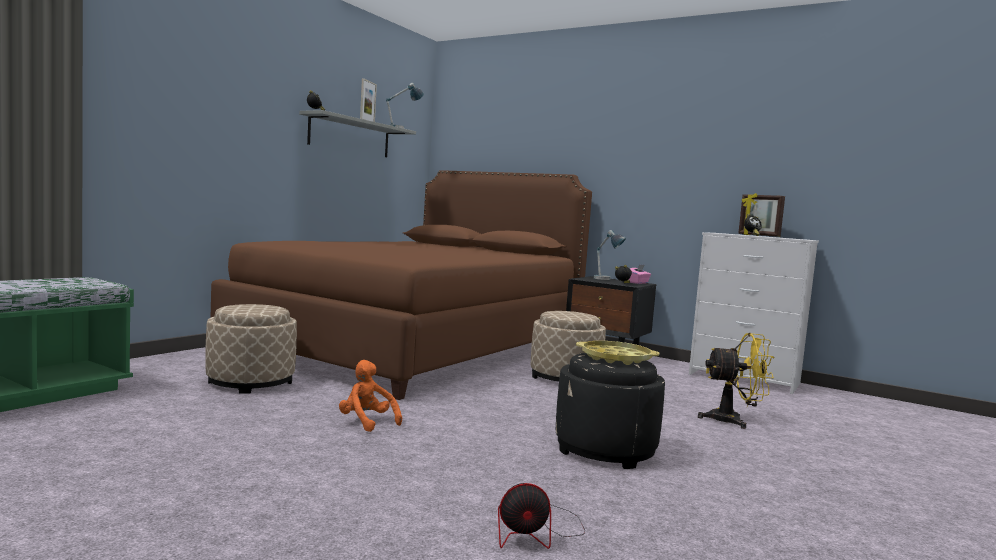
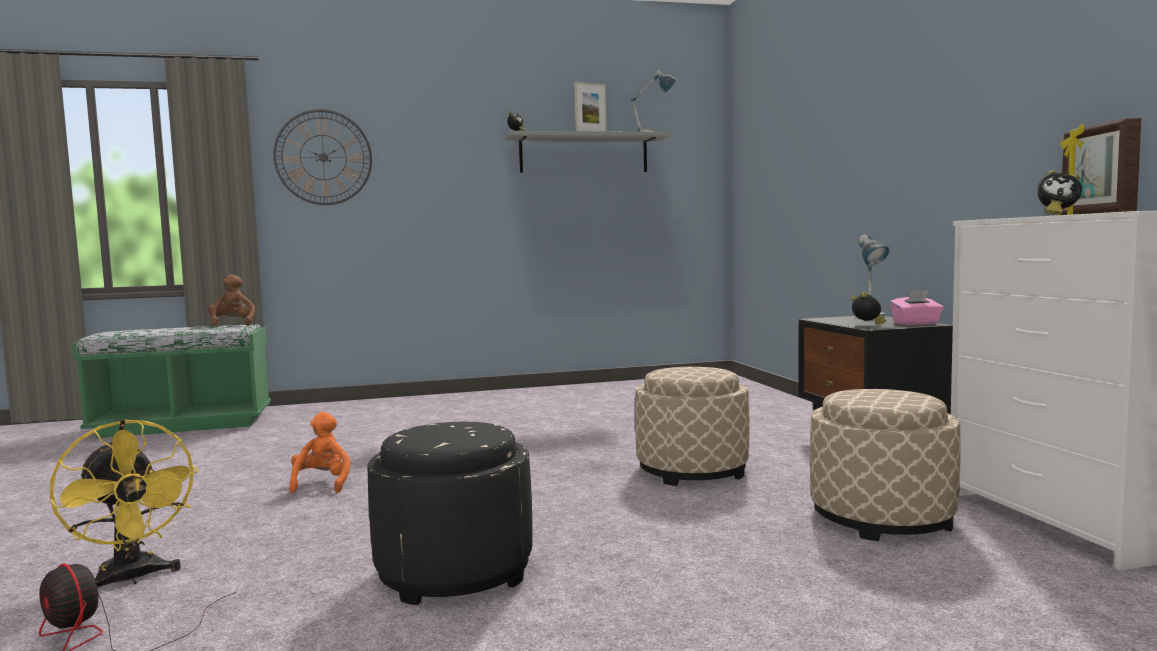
camera: 45 degrees right, 0 degrees up
beige ottoman [205,304,297,394] -> beige ottoman moved to [810,389,961,541]
brown bed [211,170,592,400] -> none
yellow tray [576,341,660,365] -> none
yellow fan [698,333,774,429] -> yellow fan moved to [50,419,199,588]
none -> brown plush toy [208,274,255,326]
none -> wall clock [273,109,372,205]

